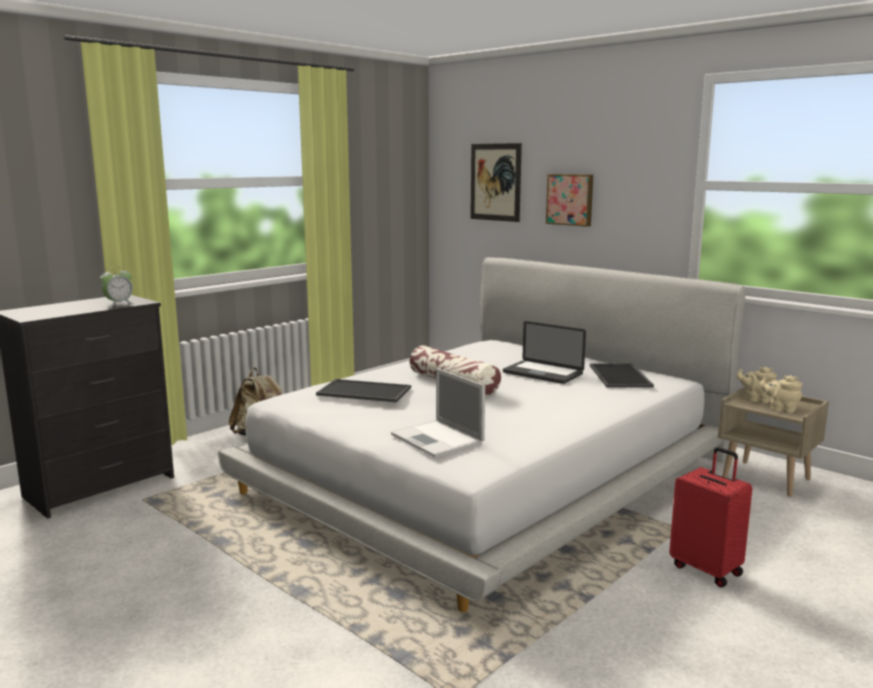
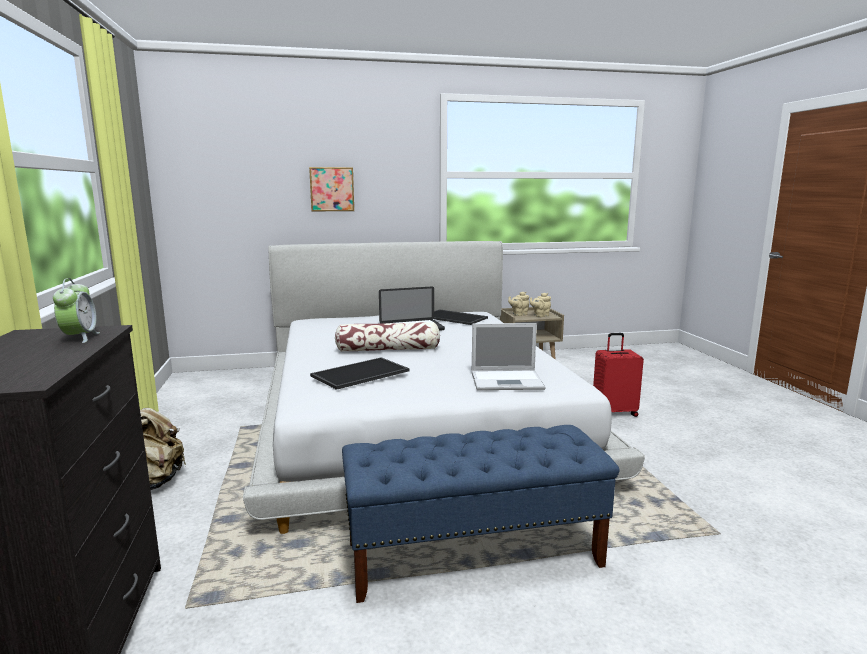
camera: 55 degrees left, 0 degrees up
picture [470,143,522,222] -> none
none -> blue bench [342,425,620,603]

